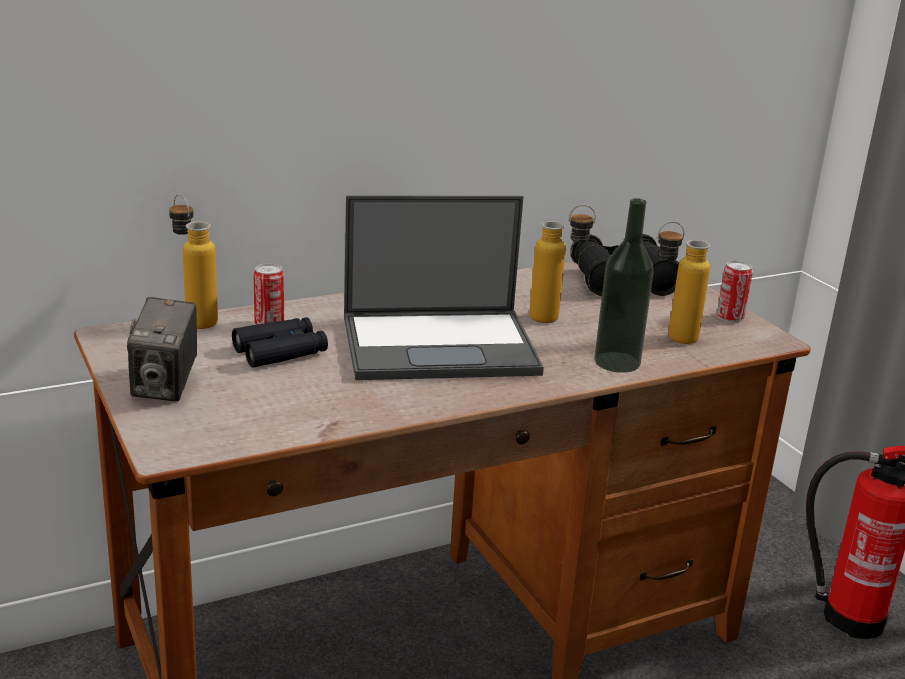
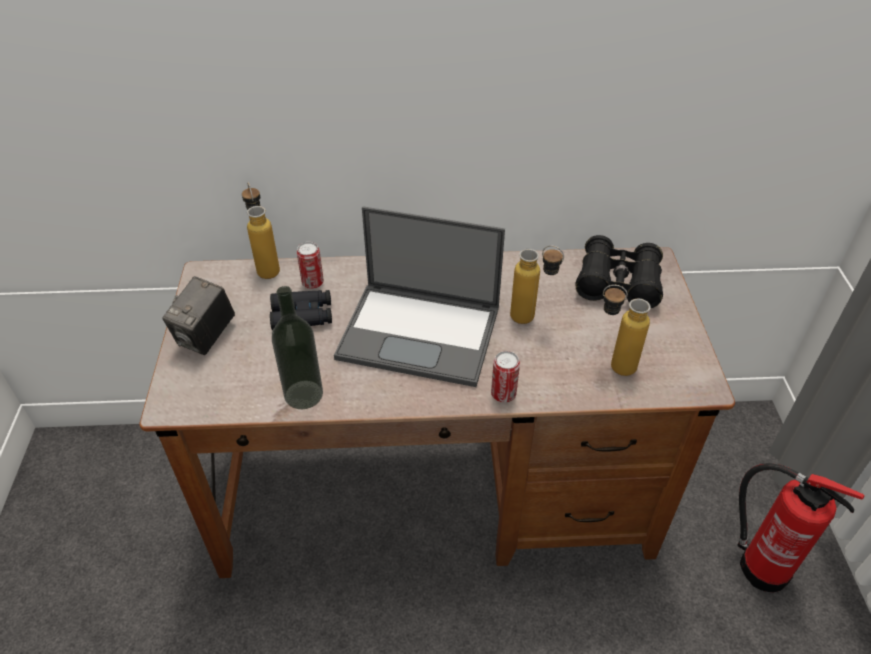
camera: 25 degrees right, 20 degrees up
bottle [594,198,654,373] -> bottle moved to [272,286,323,409]
can [717,261,753,323] -> can moved to [491,351,520,403]

